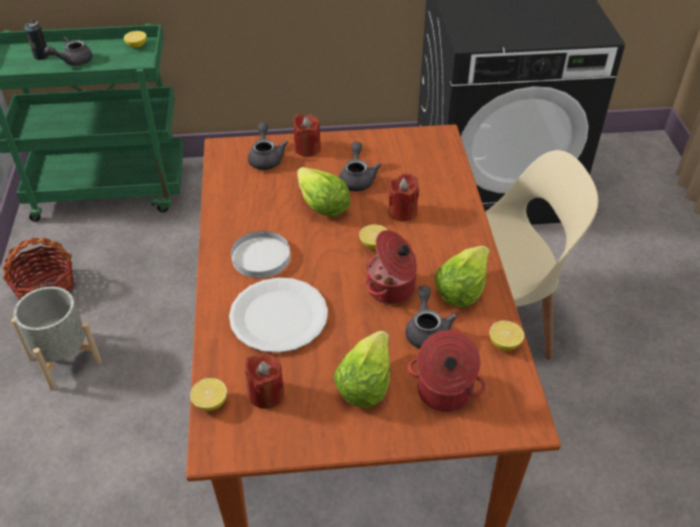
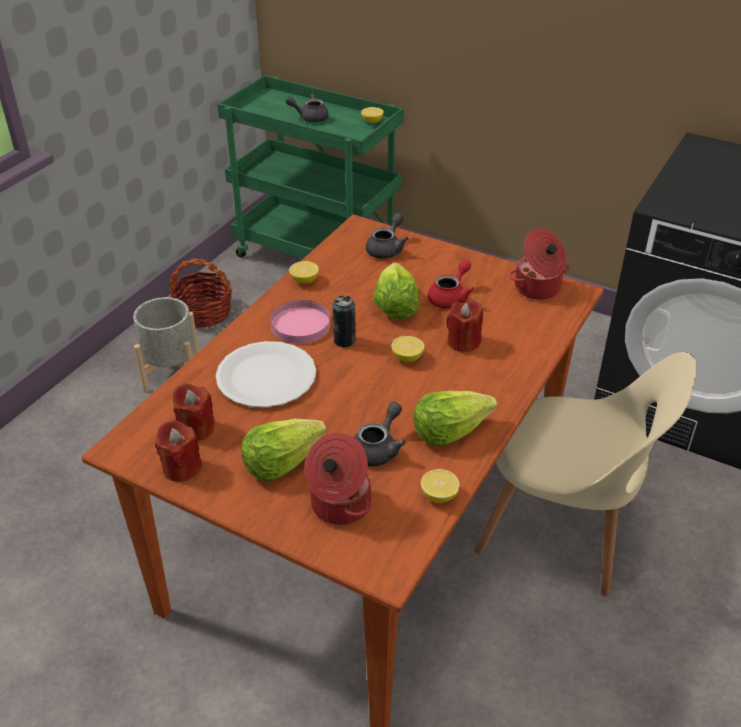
camera: 35 degrees right, 5 degrees down
can [25,20,49,60] -> can moved to [333,296,356,347]
lemon [190,378,227,411] -> lemon moved to [289,261,319,284]
white plate [231,231,290,278] -> pink plate [270,300,330,344]
red candle [292,114,321,157] -> red candle moved to [155,420,202,482]
grey teapot [339,142,381,191] -> red teapot [428,260,474,309]
cooking pot [366,230,417,304] -> cooking pot moved to [509,228,571,300]

